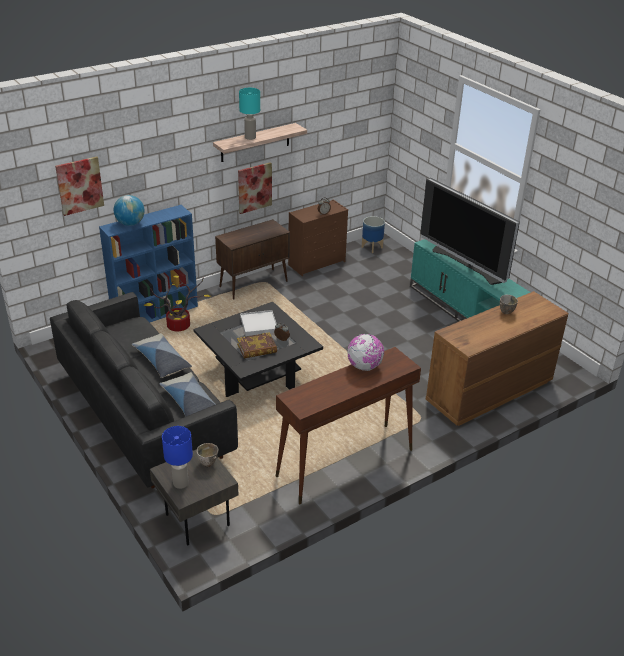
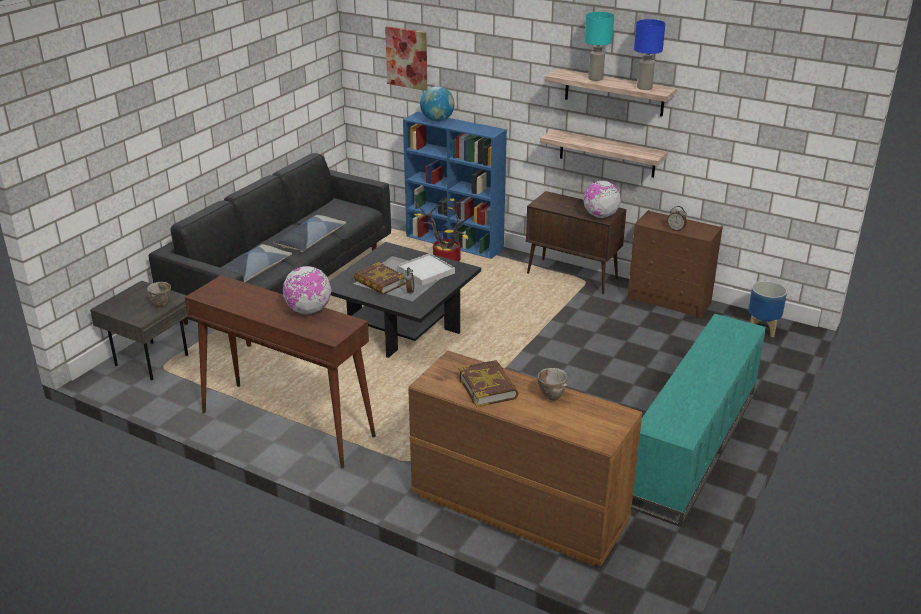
camera: 65 degrees right, 5 degrees down
blue table lamp [162,426,193,489] -> blue table lamp moved to [634,19,665,90]
picture [238,162,272,214] -> shelf [540,129,668,178]
television [420,178,520,285] -> none
none -> book [458,360,519,407]
none -> globe [583,181,621,218]

